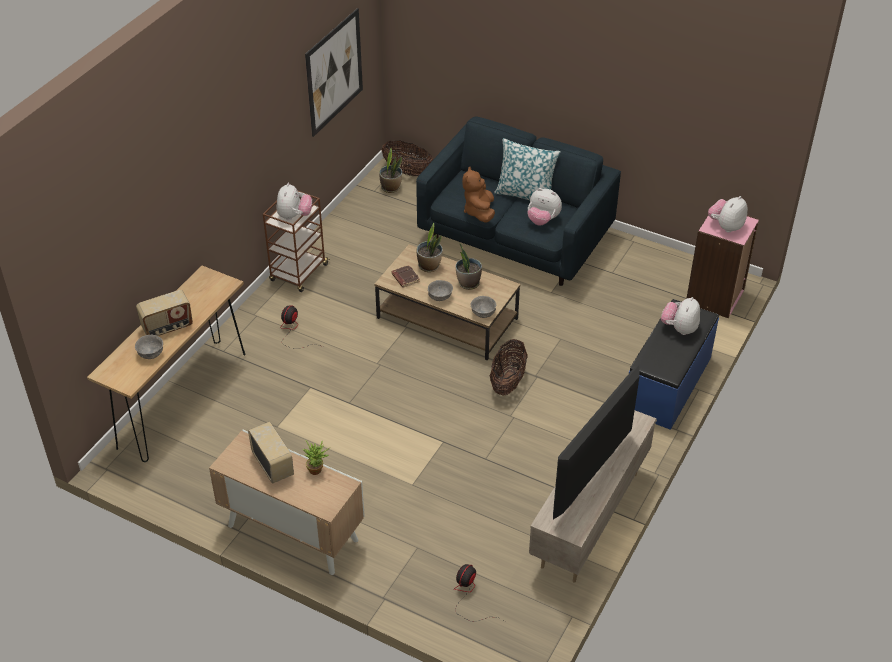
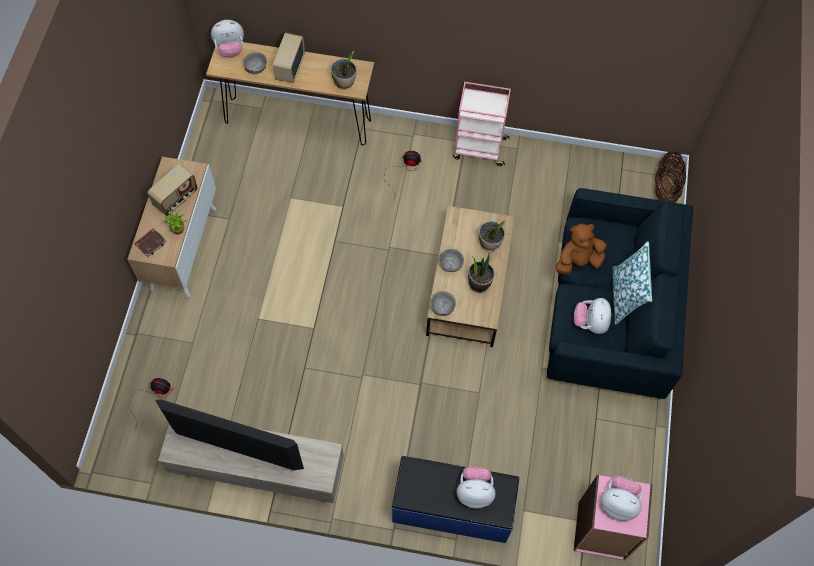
camera: 70 degrees right, 20 degrees up
radio [136,290,193,336] -> radio turned 60 degrees clockwise [273,33,305,83]
brown cart [263,190,330,292] -> pink cart [453,82,511,166]
plush toy [277,183,312,220] -> plush toy moved to [211,20,244,58]
picture [305,8,363,137] -> none
potted plant [379,148,402,193] -> potted plant moved to [331,51,356,90]
brown book [391,265,420,288] -> brown book moved to [134,228,167,258]
basket [490,339,528,396] -> none

